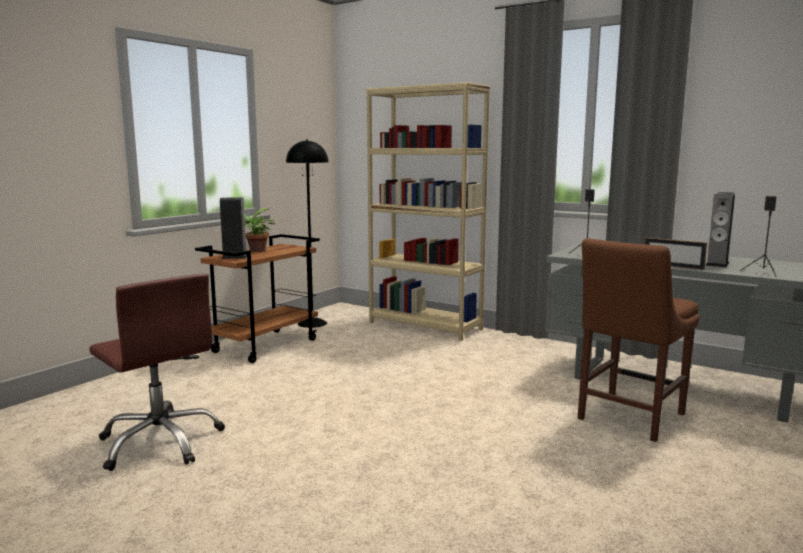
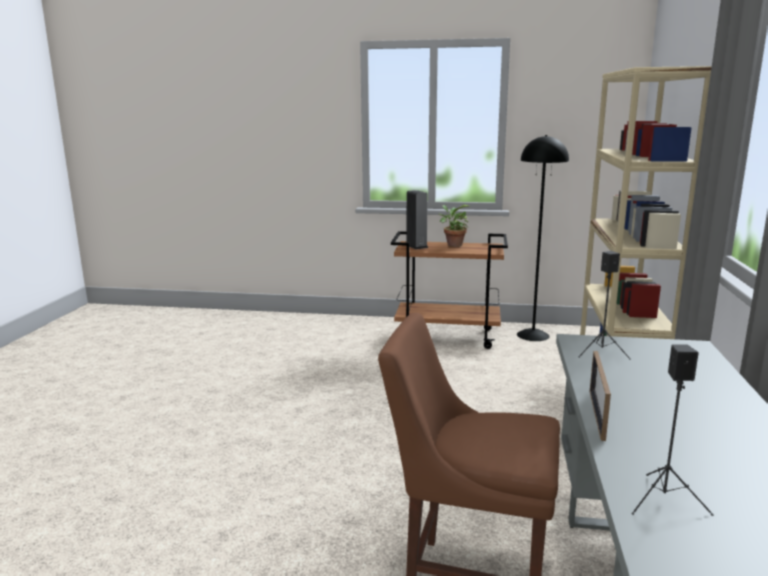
camera: 65 degrees right, 5 degrees up
brown office chair [89,273,225,471] -> none
speaker [705,192,735,268] -> none

